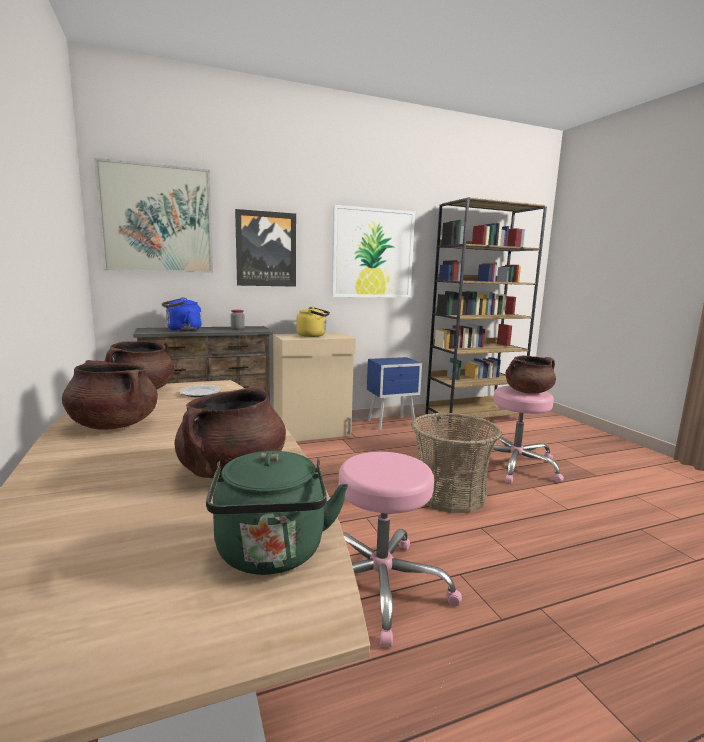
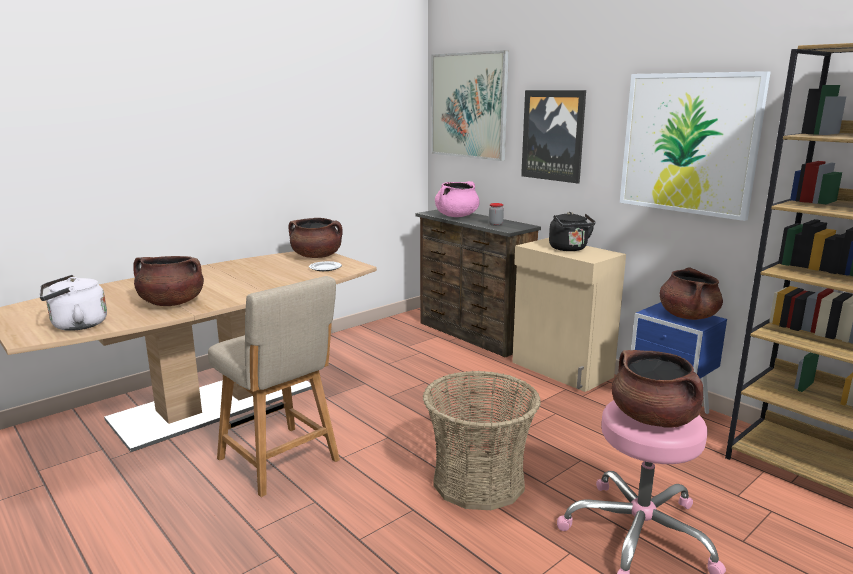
camera: 70 degrees right, 5 degrees up
brown cooking pot [62,360,158,430] -> brown cooking pot moved to [660,267,723,320]
blue kettle [162,297,202,331] -> pink cooking pot [435,181,480,217]
green kettle [206,451,348,575] -> white kettle [39,275,107,331]
yellow kettle [296,307,330,337] -> black kettle [549,212,595,251]
pink stool [339,452,462,647] -> beige chair [208,276,340,497]

